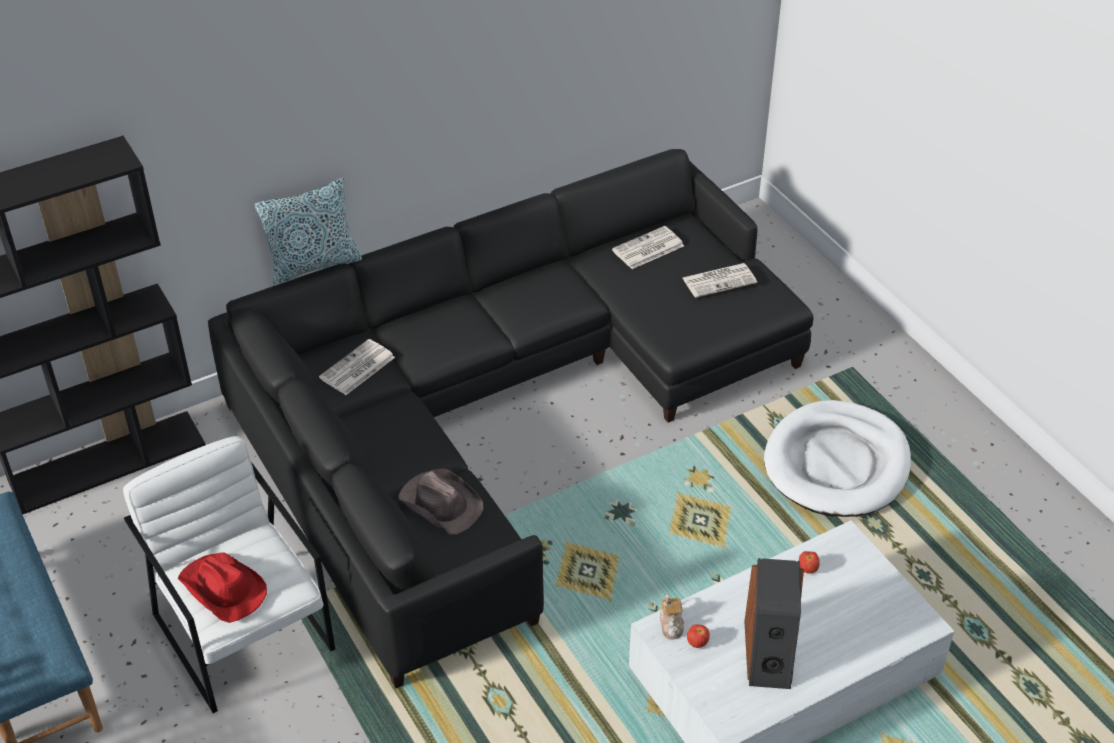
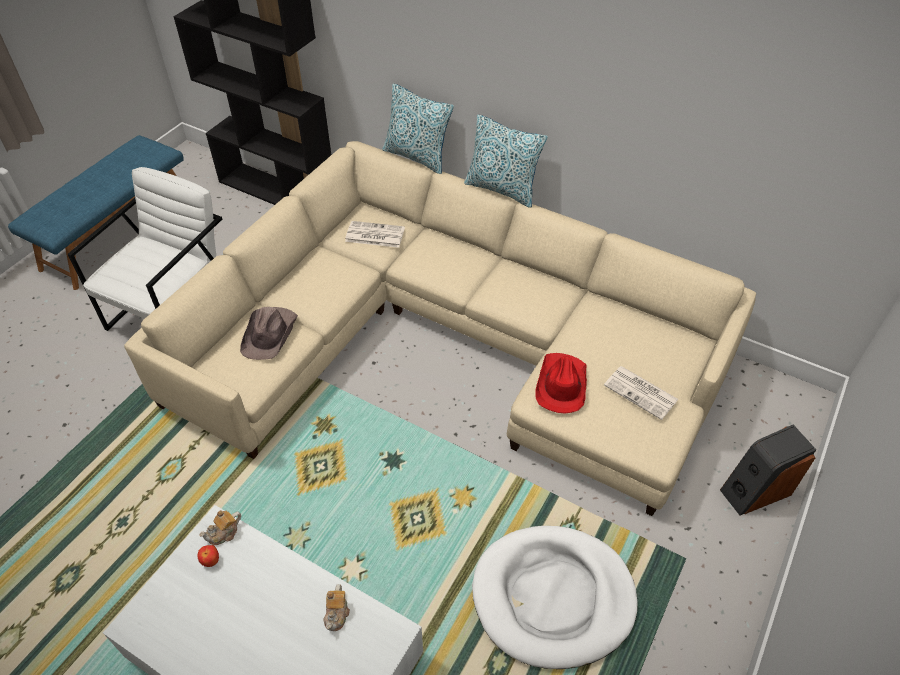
camera: 60 degrees right, 5 degrees up
red hat [178,552,267,623] -> red hat moved to [535,353,587,414]
black sofa [208,149,814,688] -> beige sofa [124,141,756,516]
newspaper [612,226,684,269] -> none
speaker [744,558,804,689] -> speaker moved to [720,425,816,515]
apple [799,551,820,574] -> teapot [324,584,350,631]
none -> pillow [464,115,548,208]

